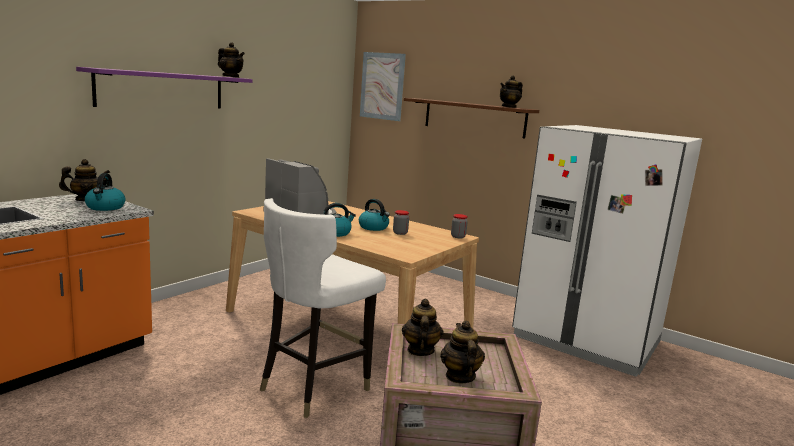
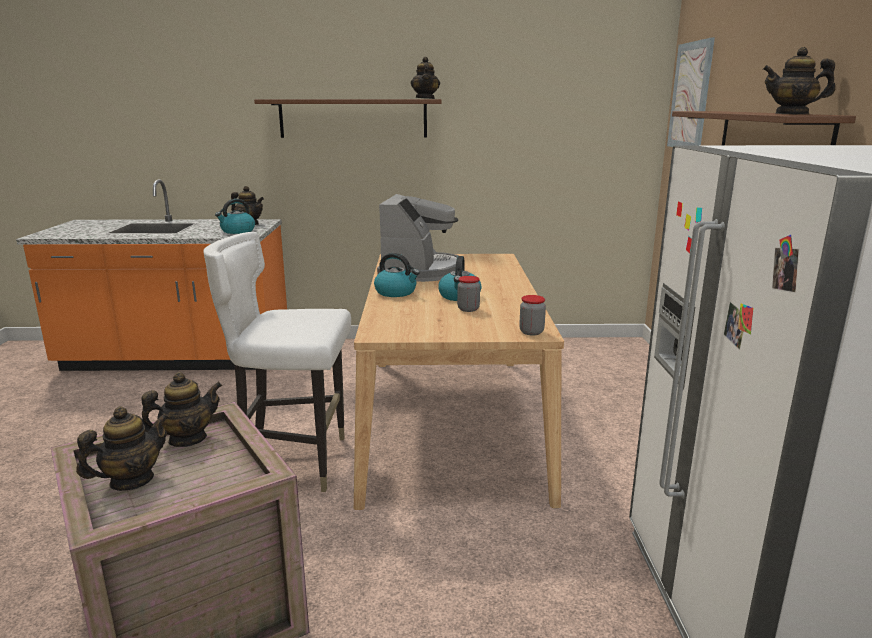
camera: 55 degrees right, 5 degrees up
purple shelf [76,67,252,109] -> brown shelf [254,99,441,138]

